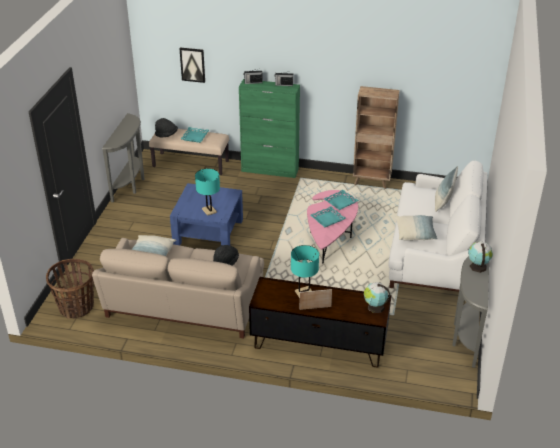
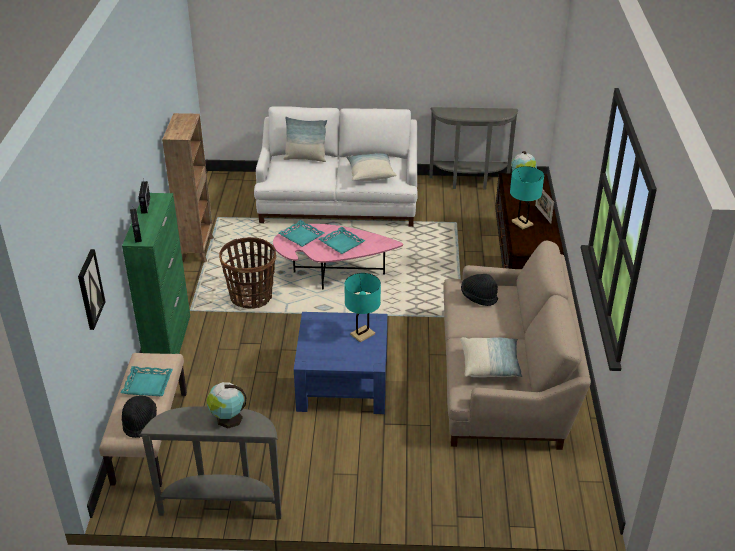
camera: 100 degrees left, 0 degrees up
basket [46,259,94,319] -> basket moved to [219,237,276,309]
globe [468,241,493,273] -> globe moved to [207,382,247,429]

